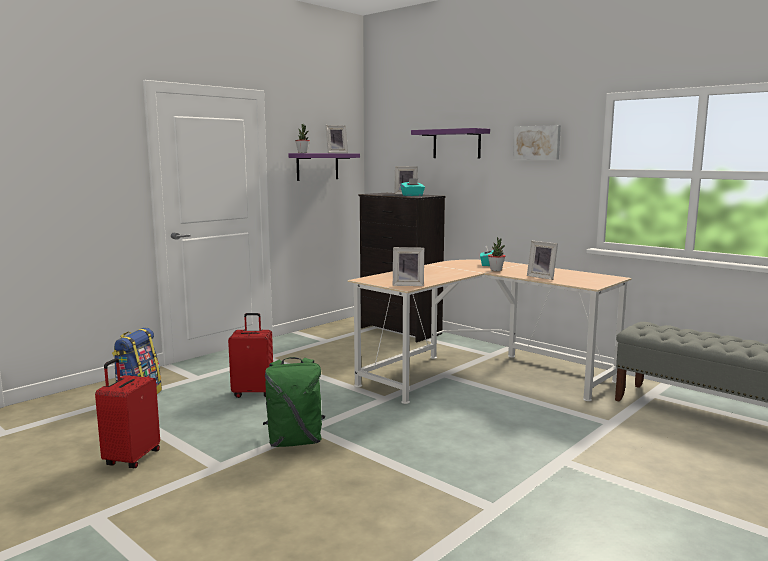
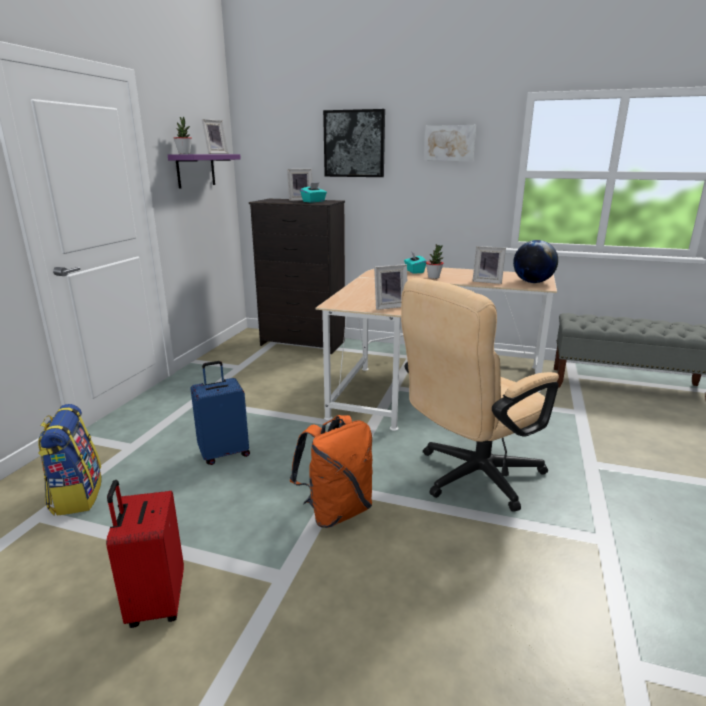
camera: 25 degrees left, 10 degrees up
red suitcase [228,313,273,398] -> blue suitcase [190,361,250,465]
green backpack [263,357,325,447] -> orange backpack [290,415,373,528]
purple shelf [411,128,490,158] -> picture [323,109,385,177]
none -> beige office chair [401,278,559,512]
none -> globe [513,240,558,283]

